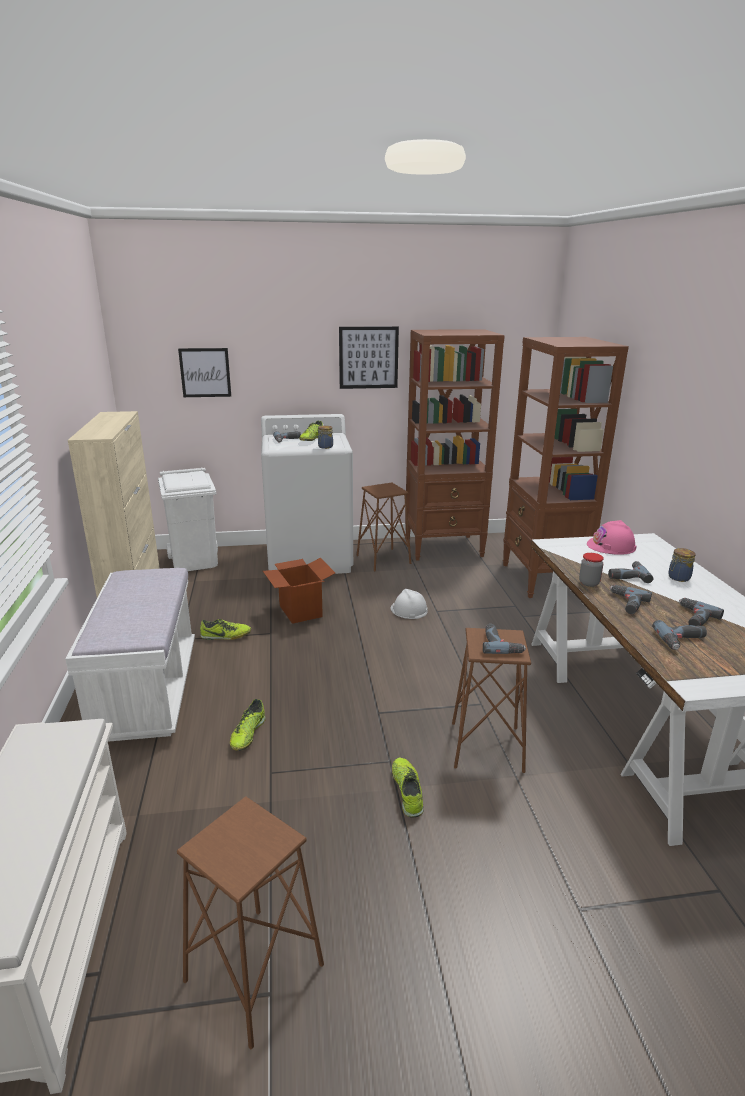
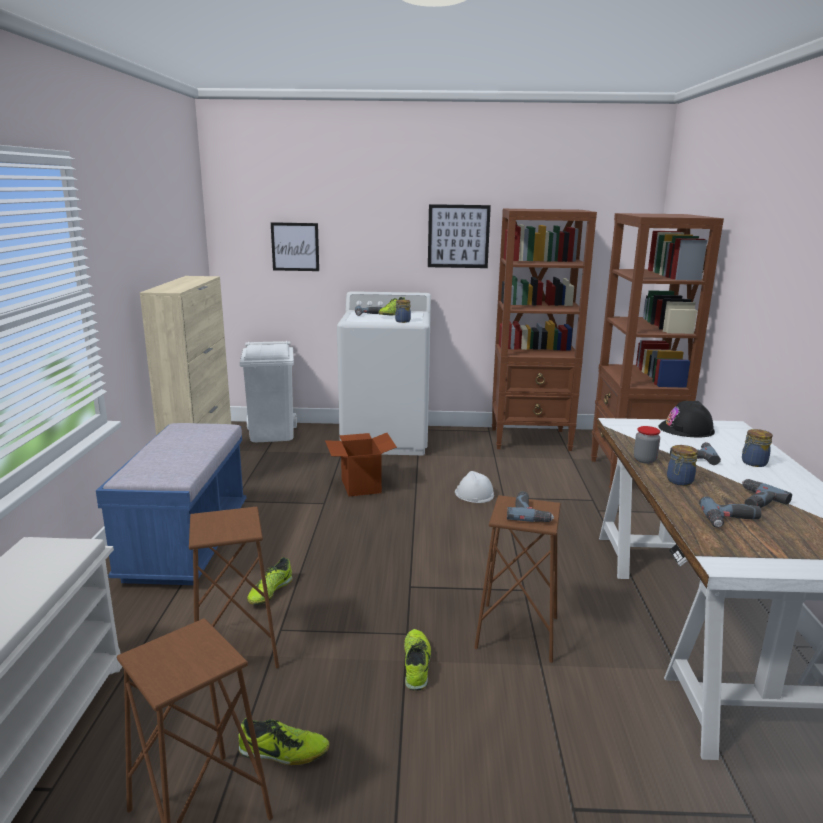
camera: 10 degrees right, 5 degrees down
white bench [65,568,195,742] -> blue bench [96,423,246,585]
shoe [200,619,251,640] -> shoe moved to [239,718,329,765]
brown stool [357,483,411,571] -> brown stool moved to [189,507,279,668]
pink hard hat [587,520,637,555] -> black hard hat [658,401,715,438]
power drill [610,585,652,614] -> jar [667,445,698,486]

